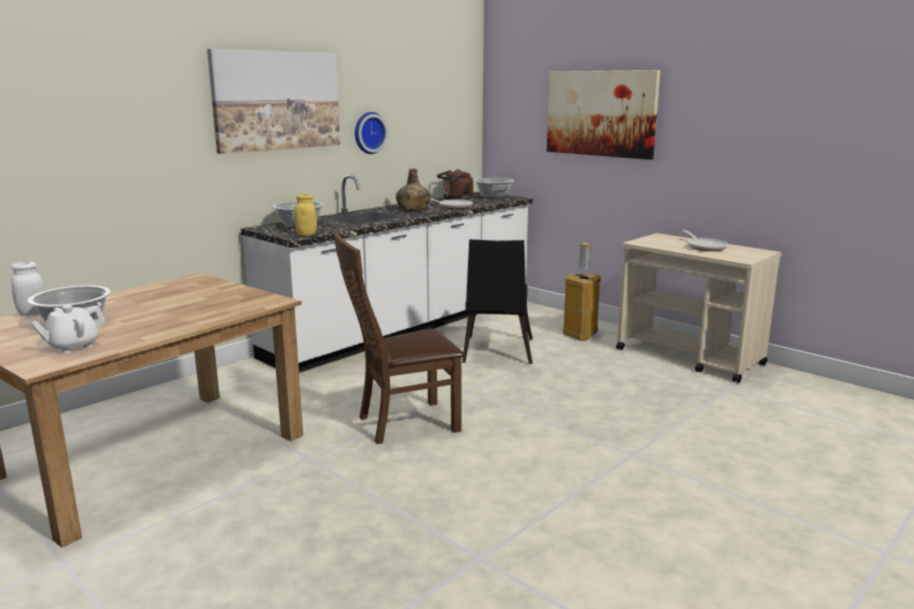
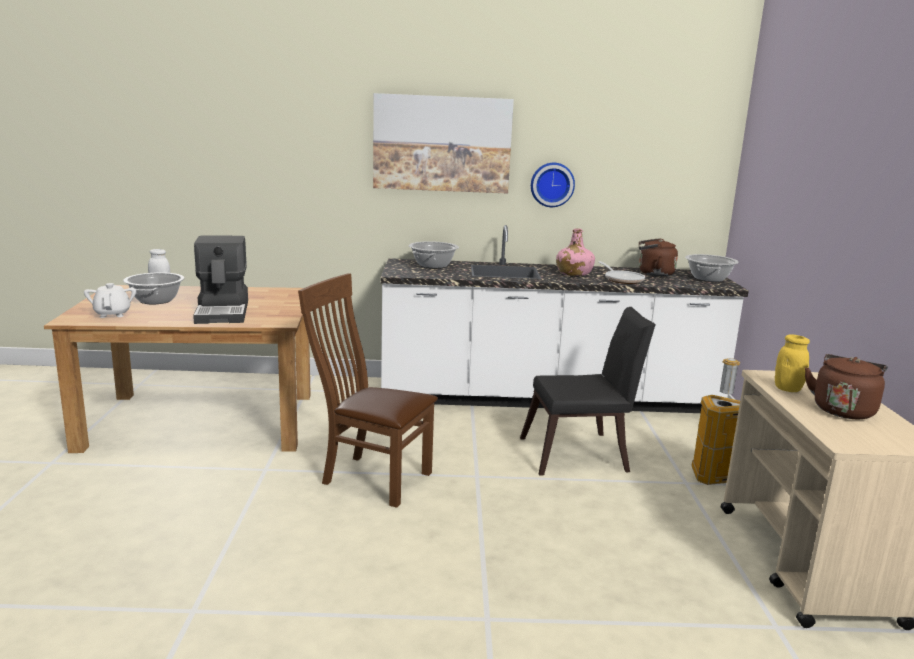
camera: 45 degrees right, 0 degrees up
white teapot [30,305,106,353] -> white teapot turned 75 degrees clockwise [84,283,136,318]
yellow jar [294,194,317,236] -> yellow jar moved to [775,334,810,392]
green bottle [396,169,430,211] -> pink bottle [556,228,595,276]
black chair [462,239,532,364] -> black chair turned 150 degrees counterclockwise [520,307,656,476]
picture [547,70,660,160] -> none
frying pan [682,230,728,251] -> brown kettle [805,354,888,419]
none -> coffee machine [193,236,248,324]

